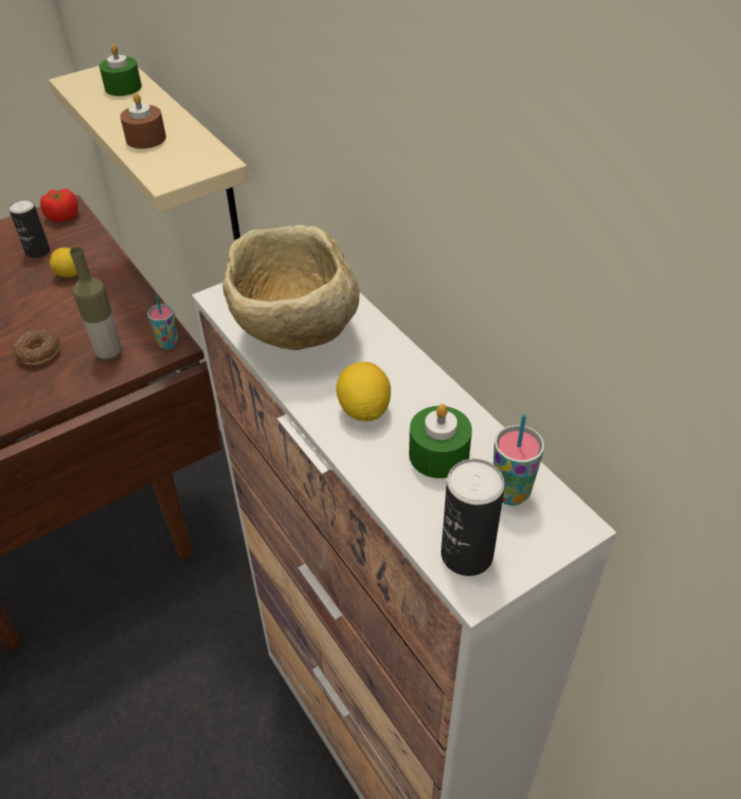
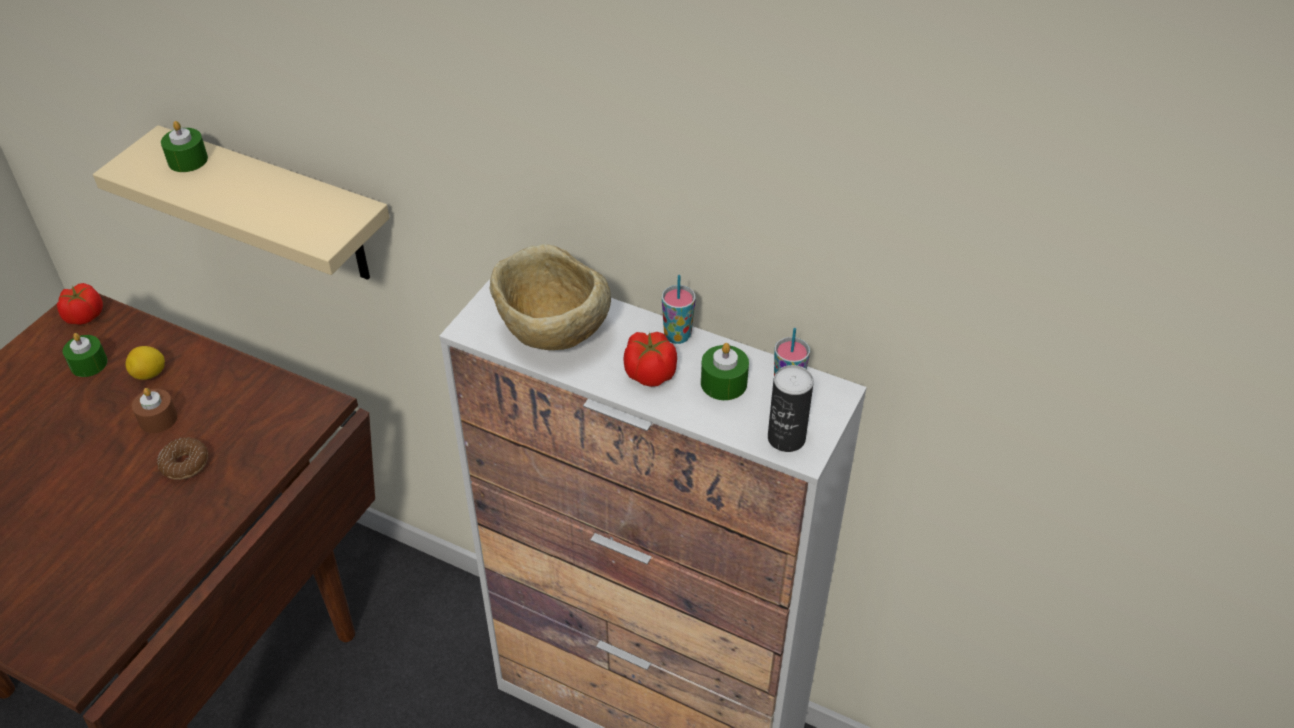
camera: 30 degrees left, 0 degrees up
can [9,199,50,259] -> green candle [62,333,108,377]
bottle [70,247,122,361] -> none
brown candle [120,93,166,149] -> brown candle moved to [132,388,178,433]
cup [147,295,178,350] -> cup moved to [662,275,696,344]
lemon [336,362,391,421] -> tomato [623,332,677,387]

